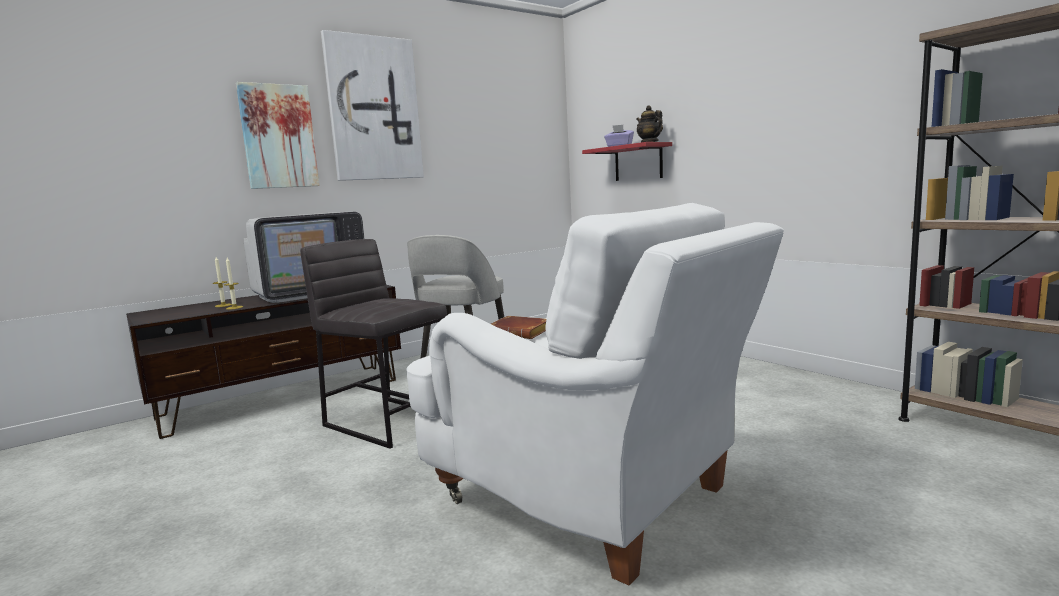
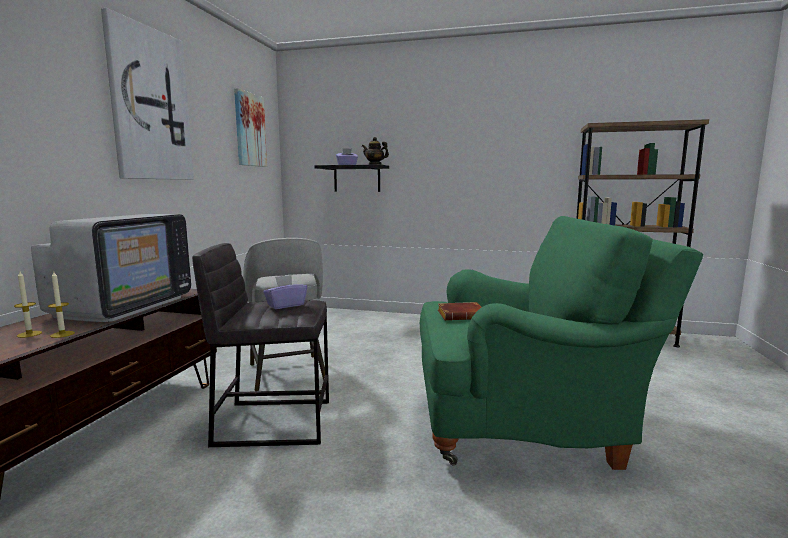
camera: 40 degrees left, 0 degrees up
picture [236,82,320,189] -> picture moved to [234,88,267,167]
white armchair [406,203,784,586] -> green armchair [420,216,703,470]
red shelf [582,142,672,181] -> black shelf [314,164,389,192]
none -> purple tissue box [264,275,307,309]

